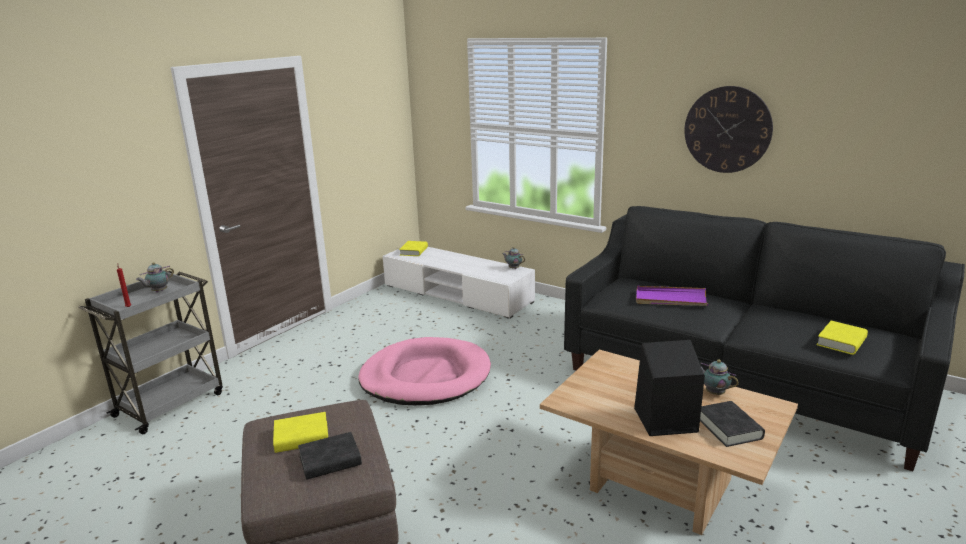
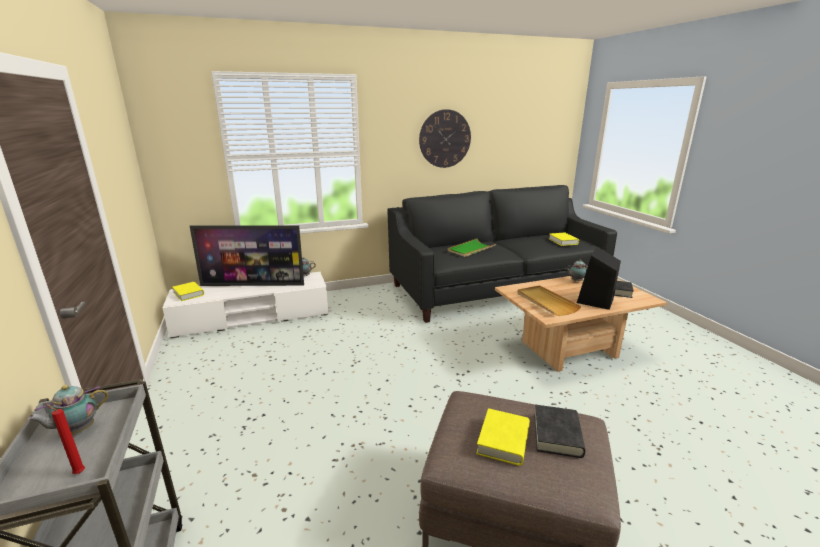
camera: 55 degrees left, 0 degrees up
teapot [136,262,174,292] -> teapot turned 60 degrees clockwise [27,385,109,434]
pink dog bed [358,337,491,405] -> none
purple tray [636,286,708,306] -> green tray [448,239,496,257]
none -> television [190,225,304,286]
none -> beige tray [517,285,582,316]

